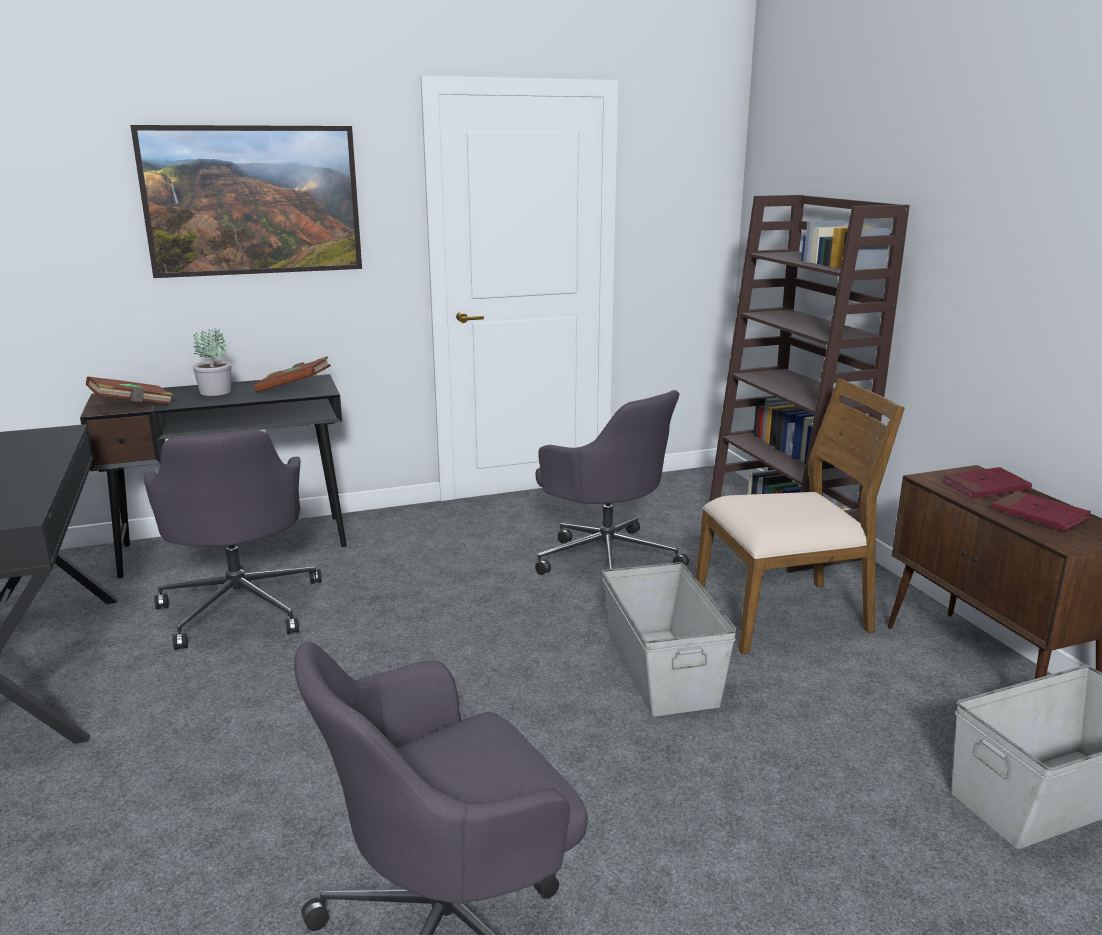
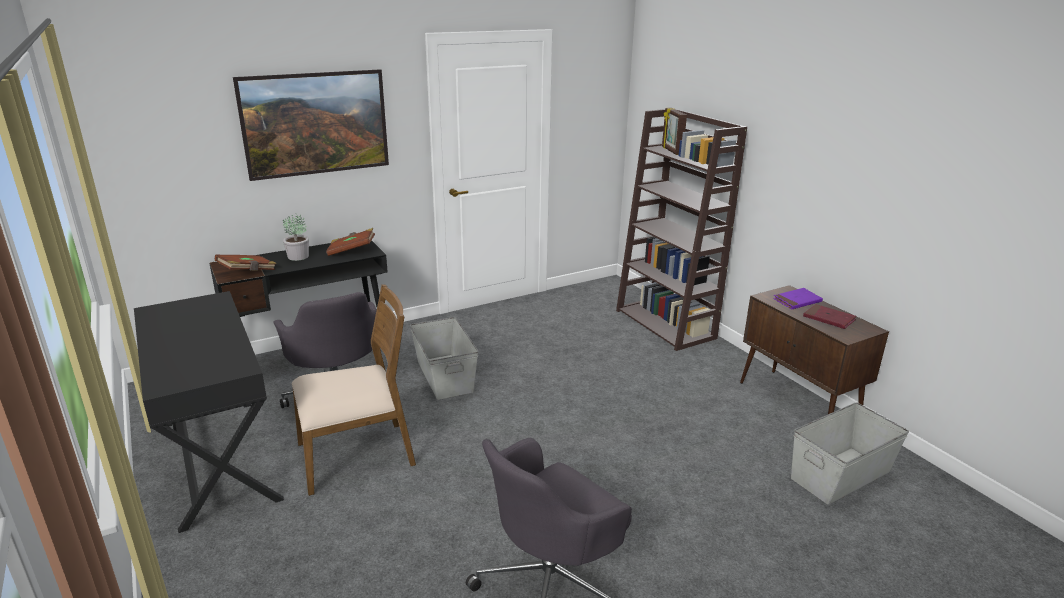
camera: 10 degrees left, 5 degrees up
grey office chair [535,390,689,575] -> none
grey storage box [602,562,737,716] -> grey storage box moved to [410,317,479,400]
brown chair [695,378,905,654] -> brown chair moved to [292,284,416,496]
red book [942,467,1032,498] -> purple book [773,288,823,309]
none -> picture frame [662,108,687,155]

